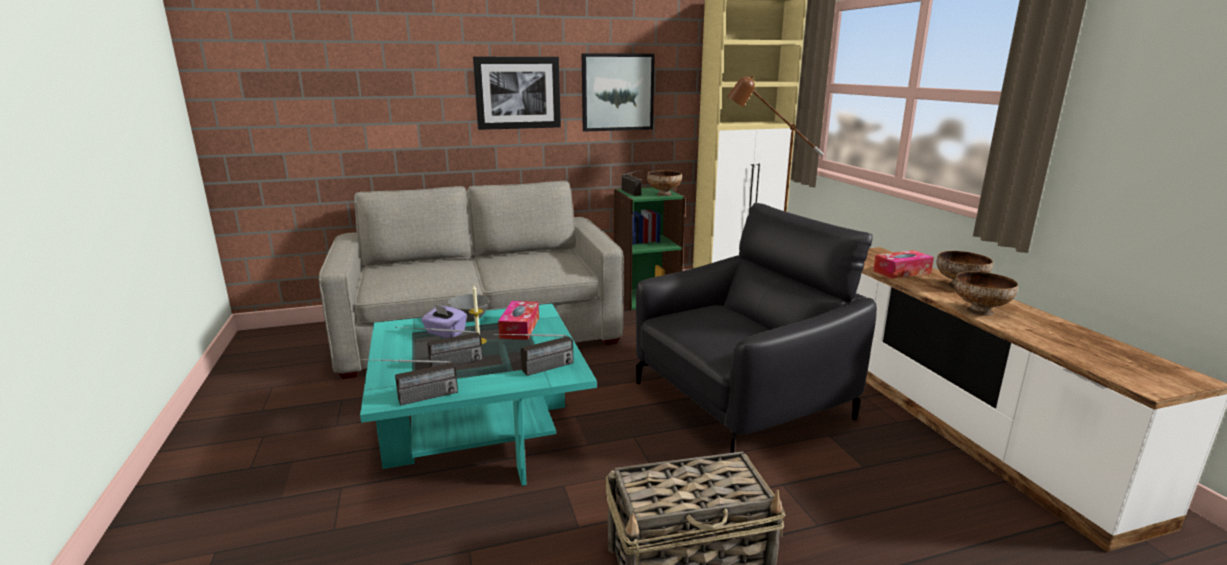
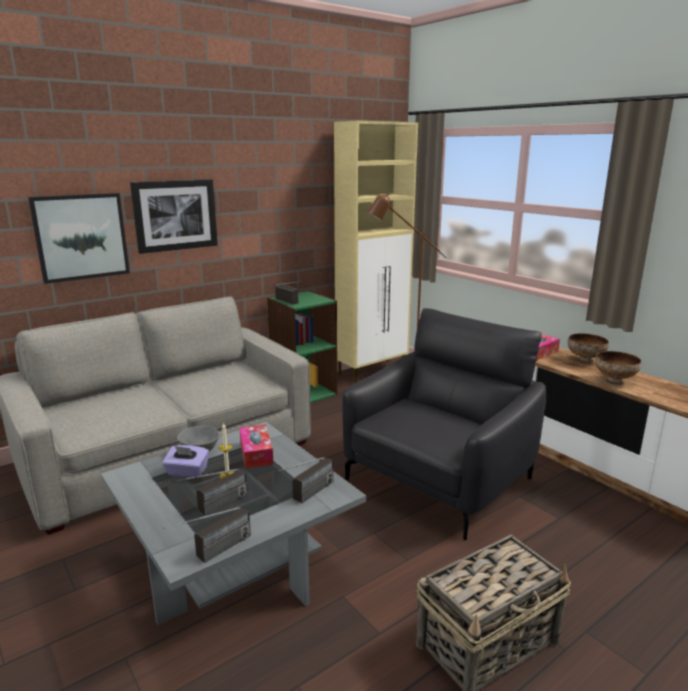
camera: 20 degrees left, 0 degrees up
turquoise coffee table [360,304,597,486] -> grey coffee table [101,422,366,625]
picture [582,53,655,132] -> picture moved to [28,193,130,284]
bowl [647,170,682,196] -> none

